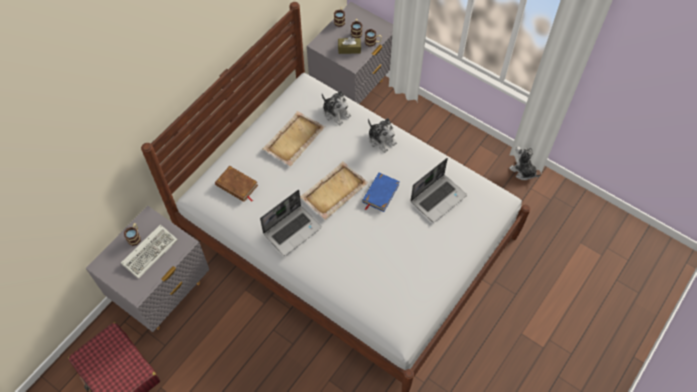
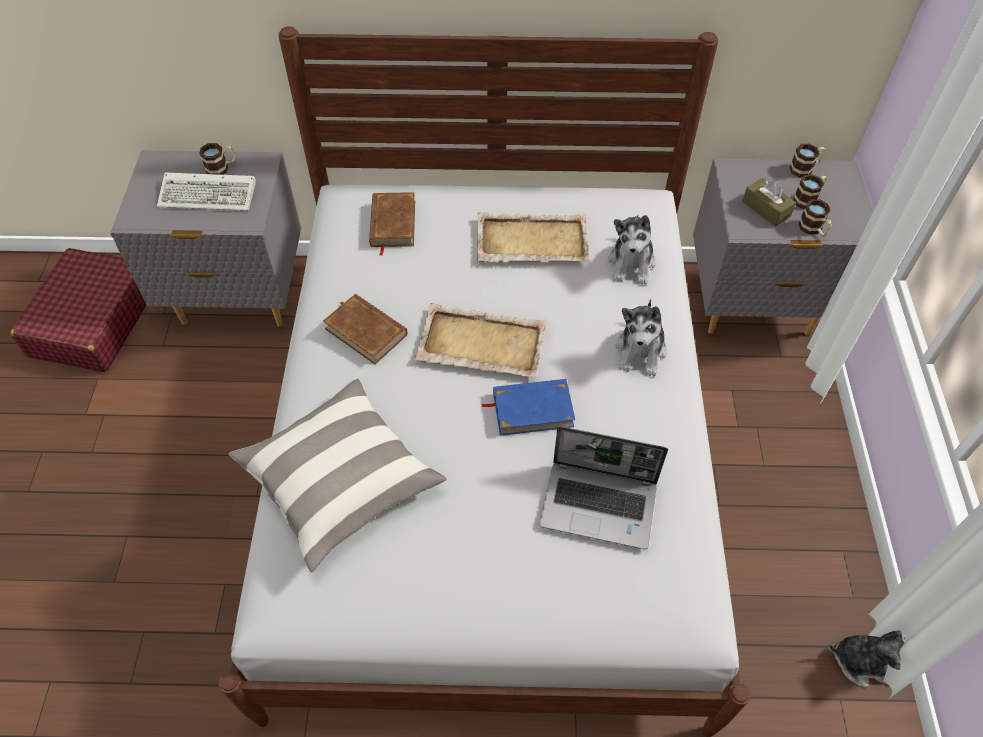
camera: 55 degrees right, 5 degrees down
laptop [260,190,322,256] -> brown book [323,294,407,364]
plush toy [509,147,541,180] -> plush toy turned 90 degrees clockwise [828,630,906,687]
none -> pillow [229,377,446,573]

